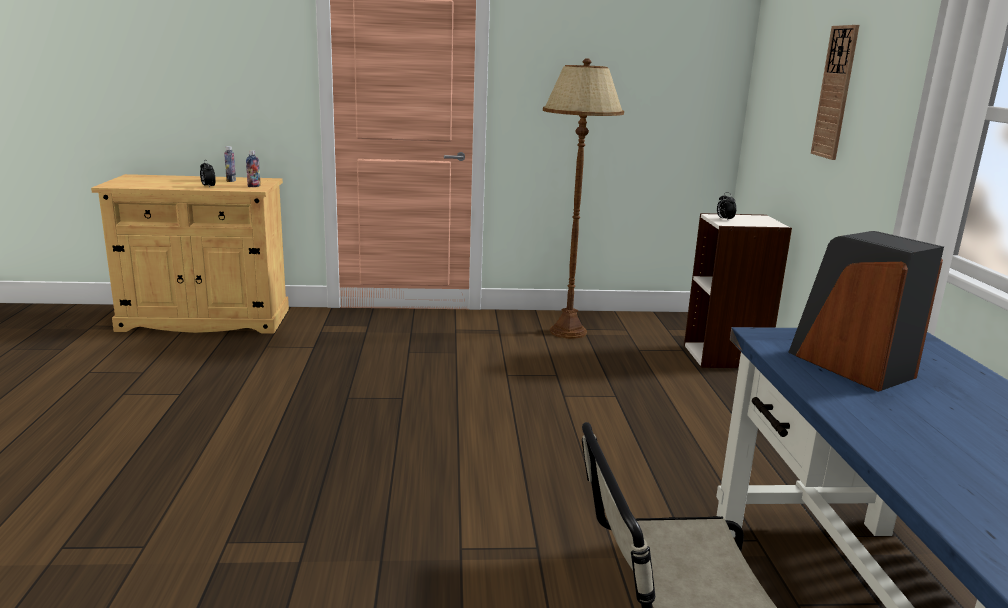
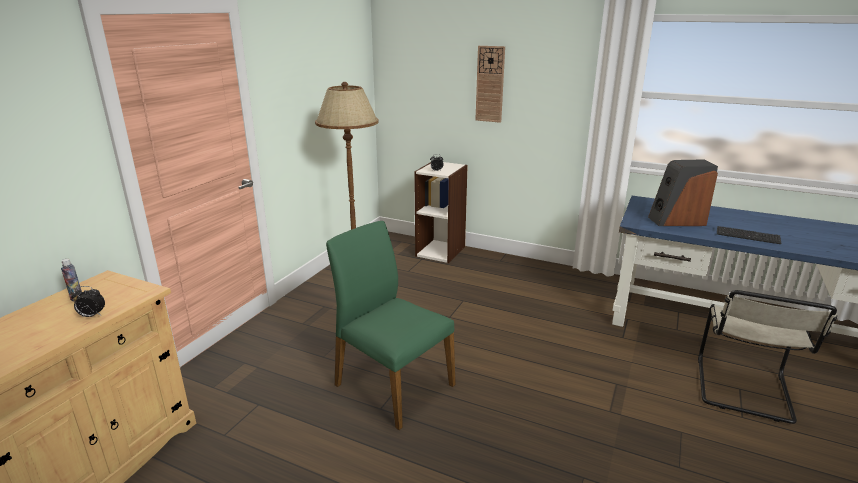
camera: 60 degrees left, 5 degrees up
bottle [246,150,261,187] -> none
none -> green chair [326,221,456,430]
none -> keyboard [717,226,781,244]

